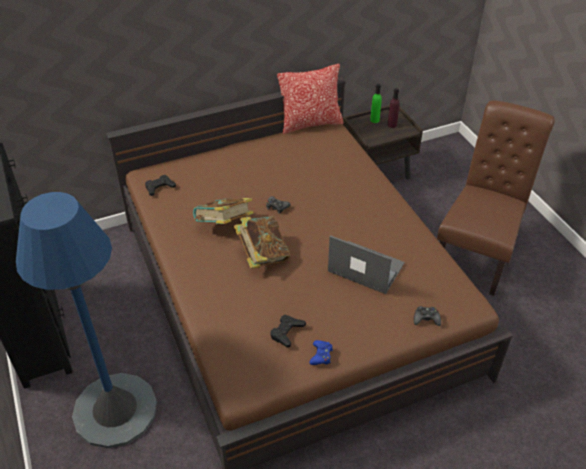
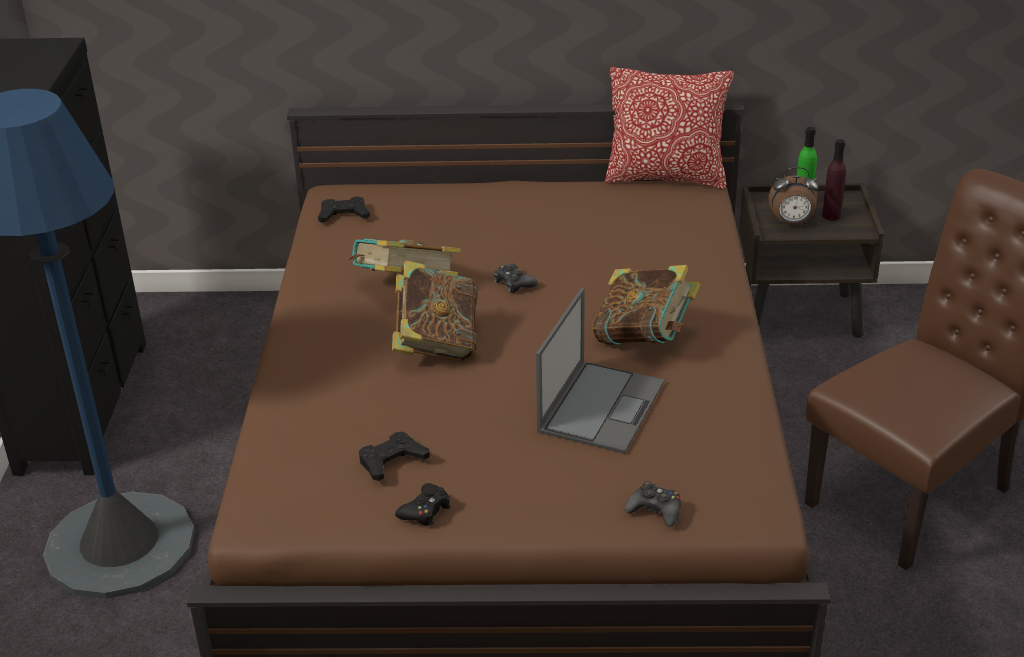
camera: 25 degrees right, 10 degrees down
blue game controller [309,340,333,365] -> black game controller [395,483,451,526]
laptop [328,235,405,294] -> laptop turned 60 degrees clockwise [536,288,664,454]
none -> book [592,265,701,345]
none -> alarm clock [768,167,818,225]

